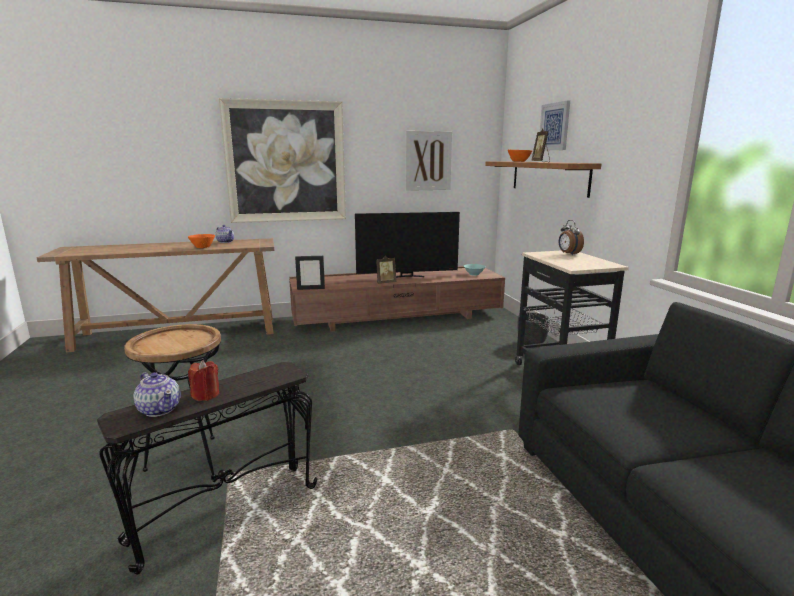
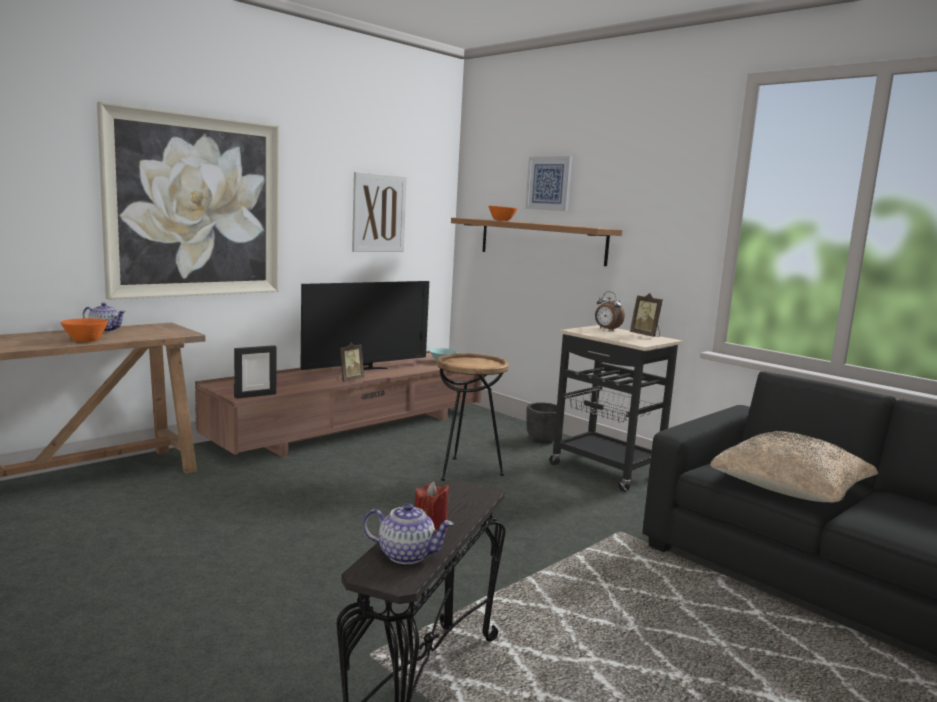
camera: 30 degrees left, 5 degrees down
brown side table [124,324,221,479] -> brown side table moved to [437,353,509,481]
picture frame [531,129,550,162] -> picture frame moved to [630,293,662,337]
none -> beige pillow [710,431,879,503]

